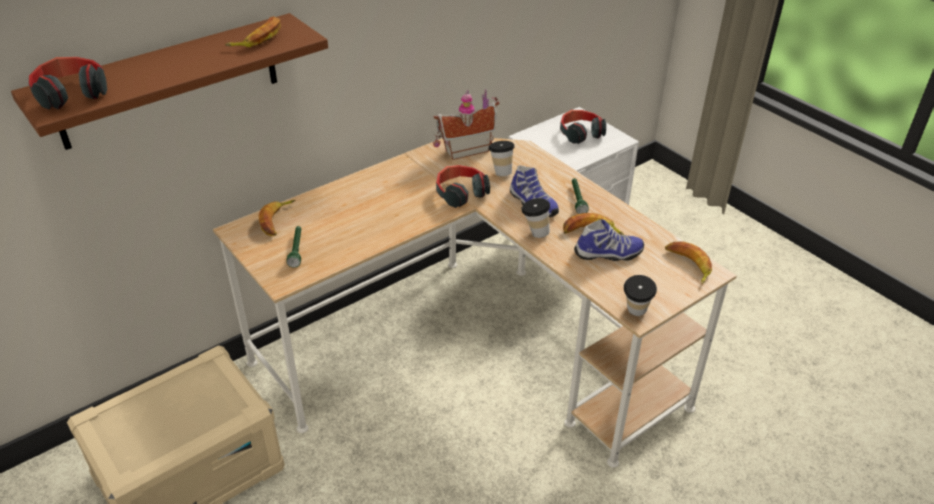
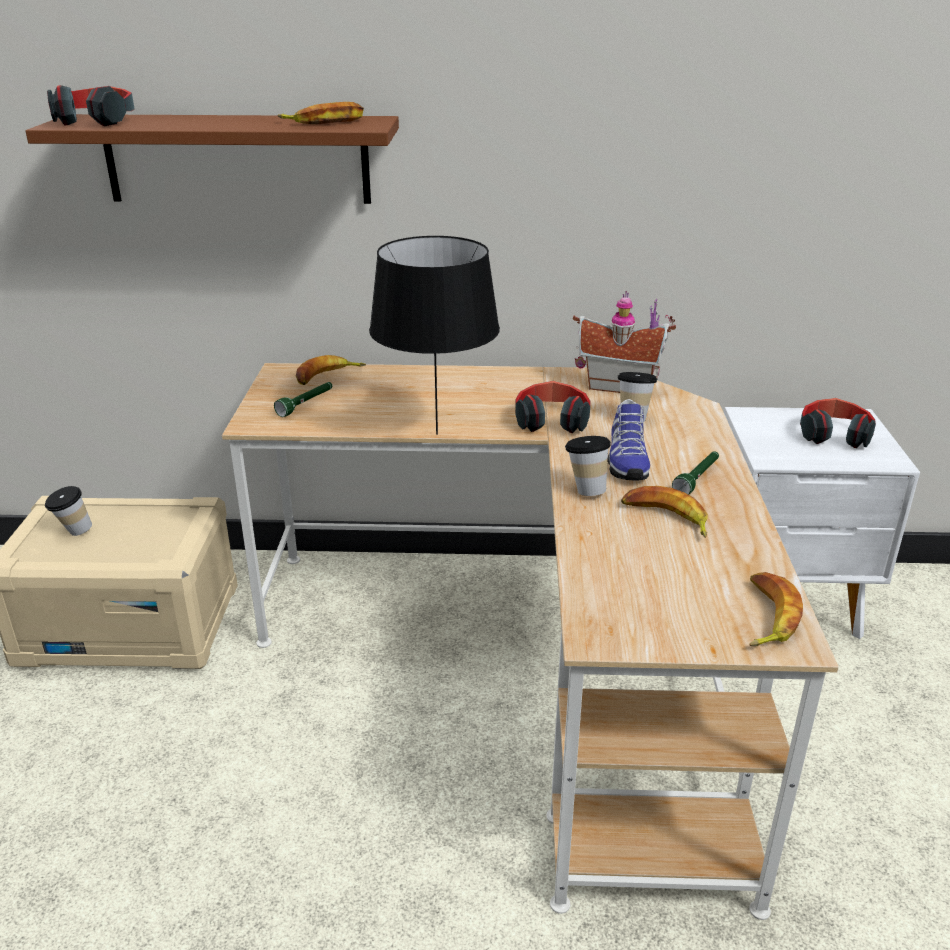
camera: 40 degrees right, 10 degrees down
shoe [574,219,644,261] -> none
cup [624,275,657,316] -> cup moved to [45,486,92,536]
none -> black table lamp [369,236,500,435]

